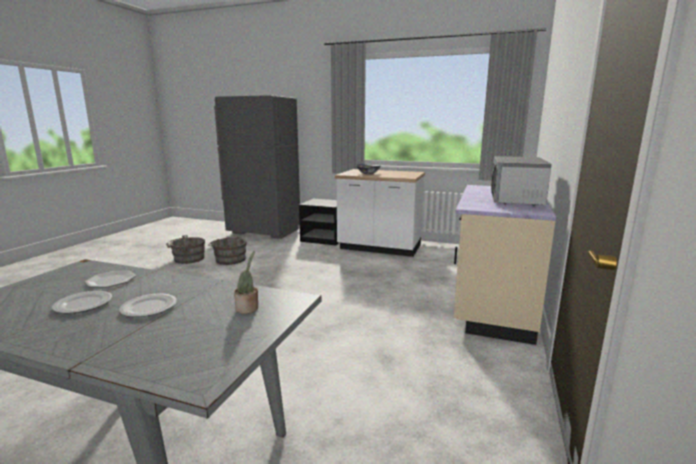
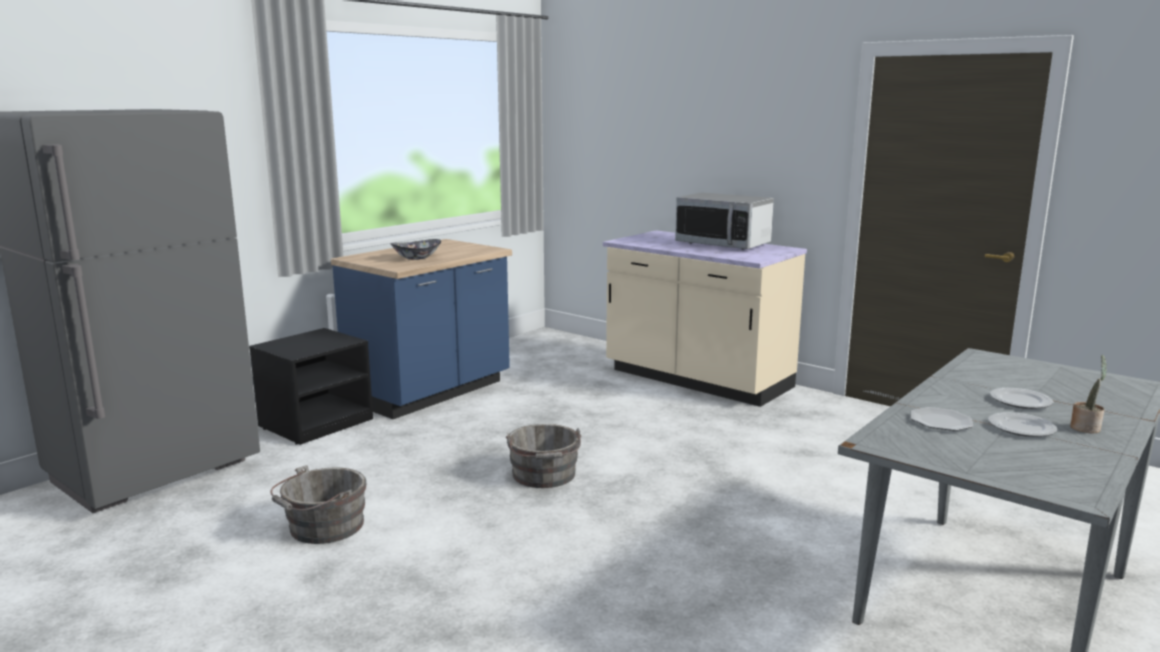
camera: 70 degrees left, 0 degrees up
grey bucket [166,235,205,264] -> grey bucket moved to [506,424,581,488]
potted plant [234,251,258,314] -> potted plant moved to [1070,355,1107,433]
white counter [335,169,425,257] -> blue counter [331,239,512,419]

